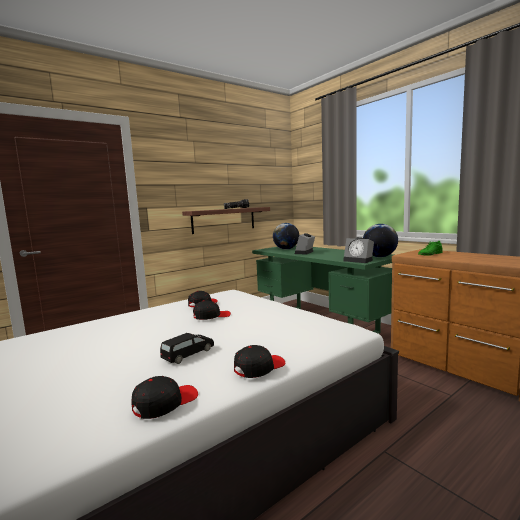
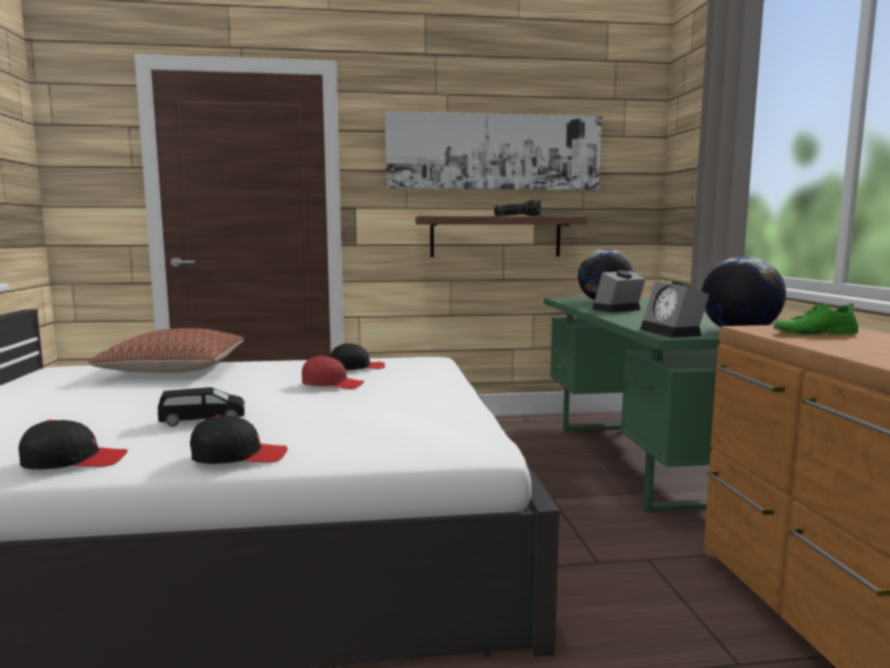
camera: 30 degrees right, 0 degrees up
black cap [193,300,231,320] -> red cap [302,355,364,389]
none -> pillow [88,328,244,373]
none -> picture [385,111,602,190]

